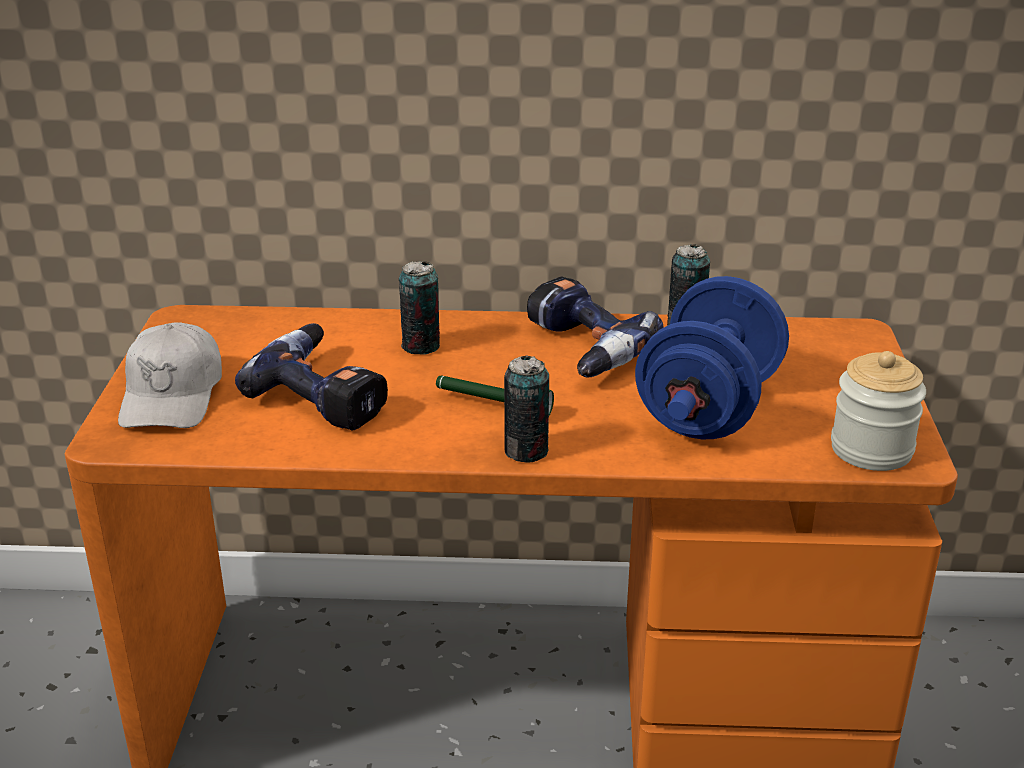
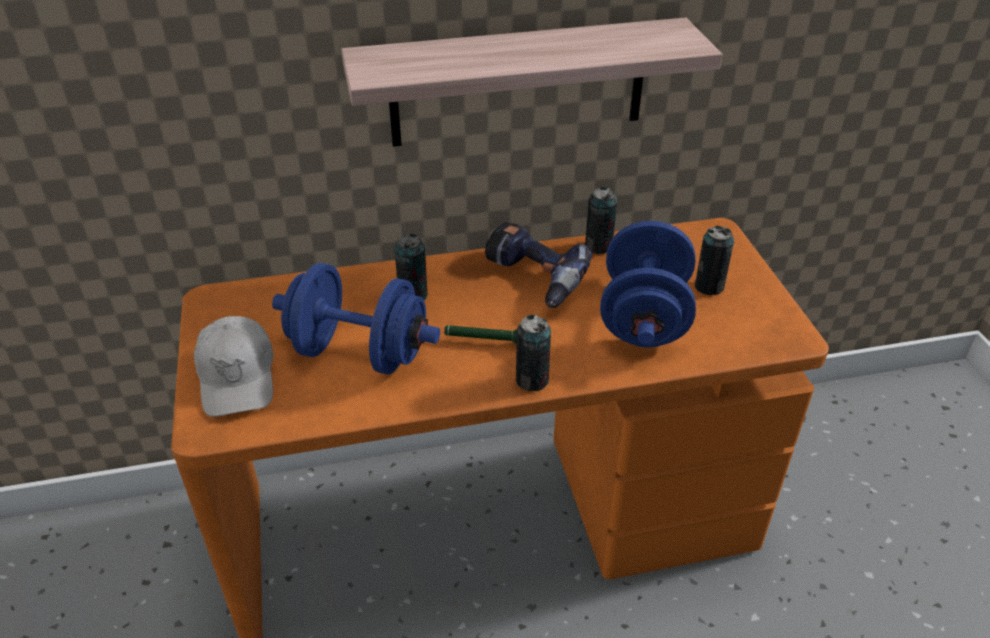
camera: 15 degrees left, 10 degrees up
power drill [235,323,388,431] -> blue dumbbell [272,263,440,374]
jar [831,351,926,471] -> none
none -> shelf [341,18,722,147]
none -> can [695,226,734,295]

